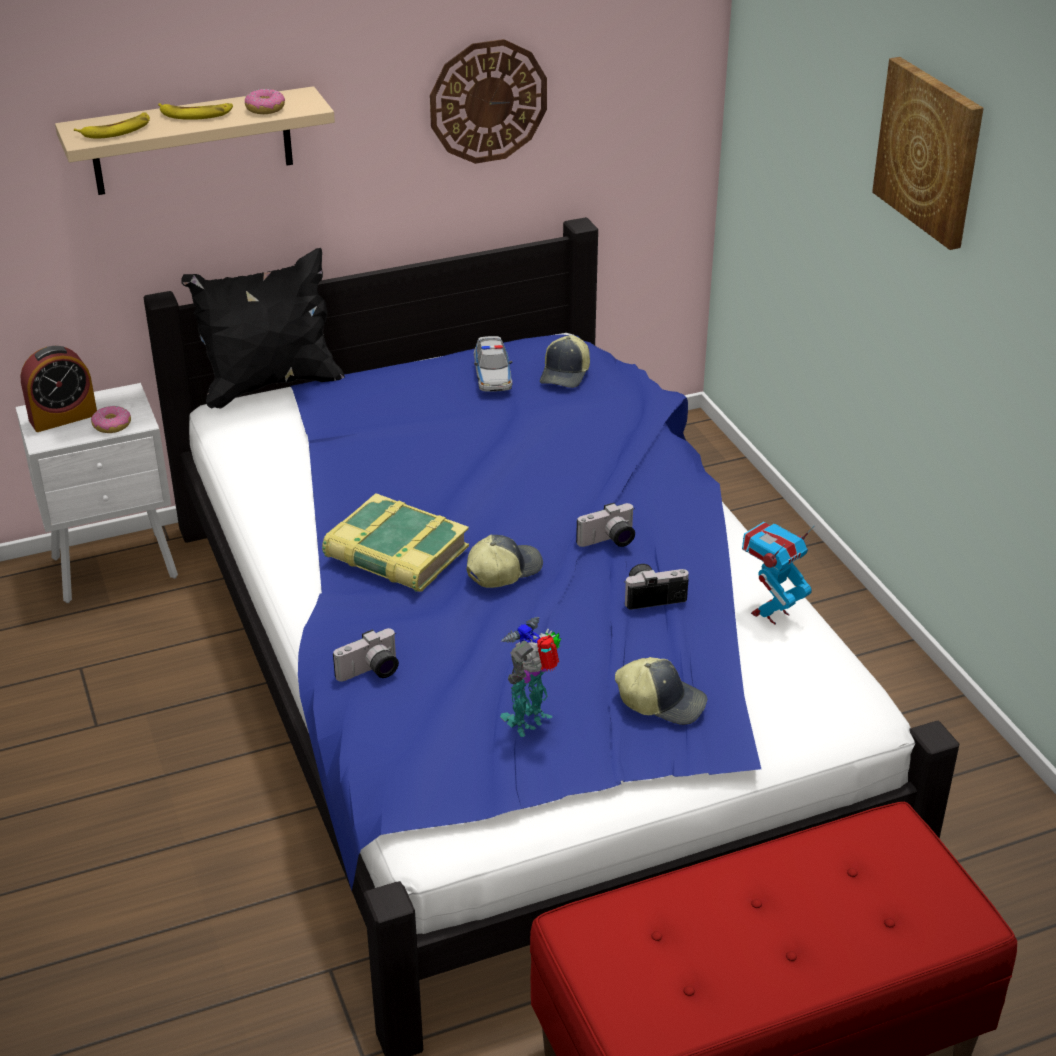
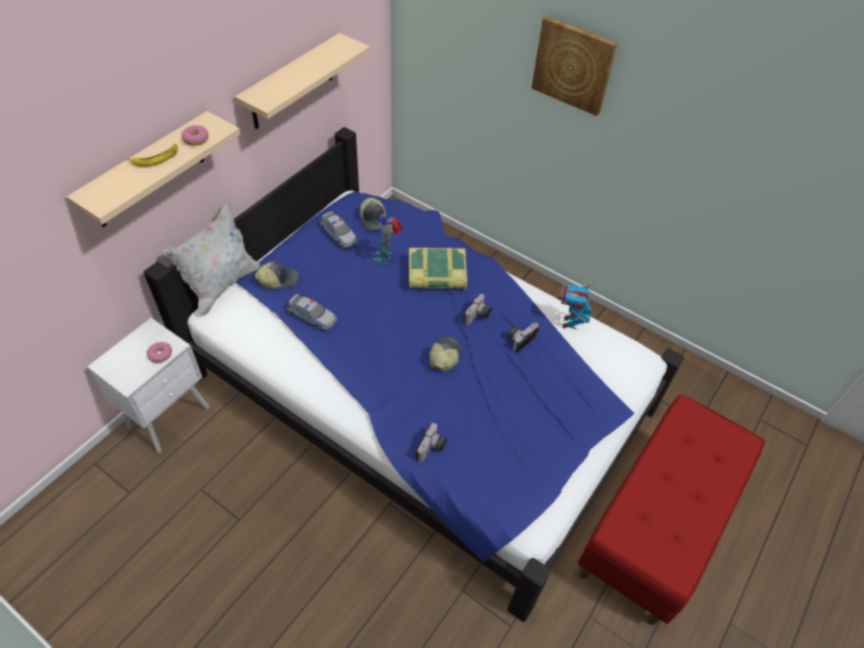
camera: 35 degrees left, 15 degrees up
alarm clock [20,346,97,432] -> none
banana [74,112,150,139] -> none
black pillow [181,248,345,408] -> white pillow [163,201,261,316]
book [322,493,469,592] -> book moved to [409,247,467,289]
wall clock [430,39,547,164] -> beige shelf [235,33,370,129]
toy robot [500,617,561,737] -> toy robot moved to [373,213,402,265]
cap [615,657,707,725] -> cap moved to [255,262,299,289]
none -> toy car [287,294,337,330]

